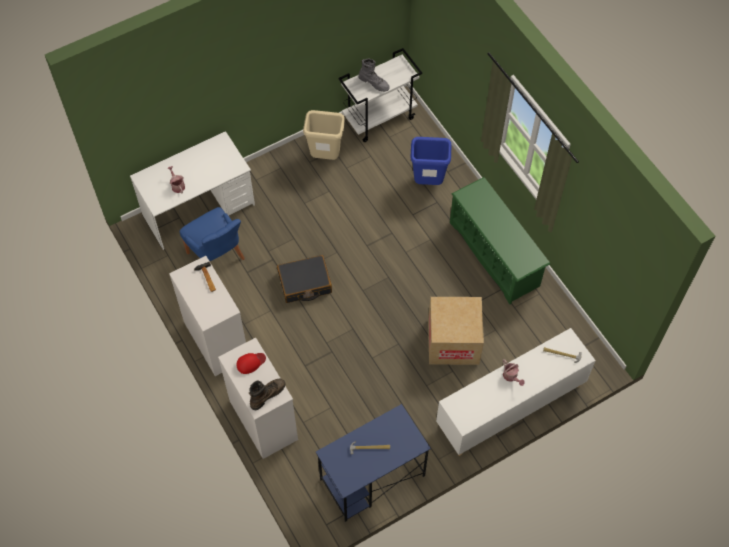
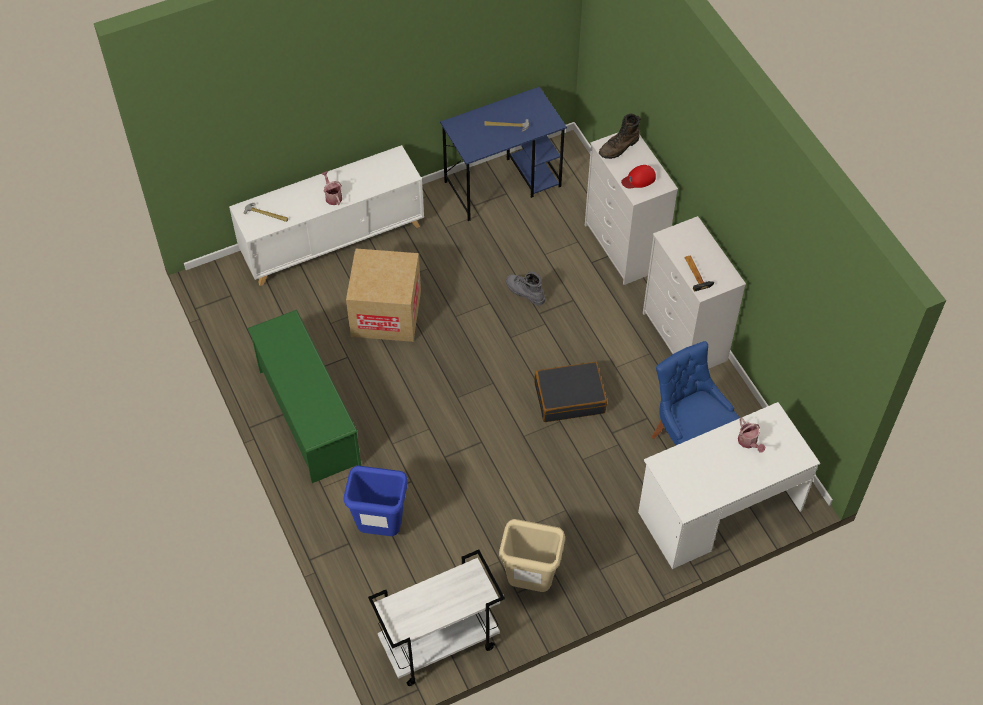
camera: 175 degrees left, 5 degrees down
grey boot [359,59,390,92] -> grey boot moved to [506,271,545,305]

